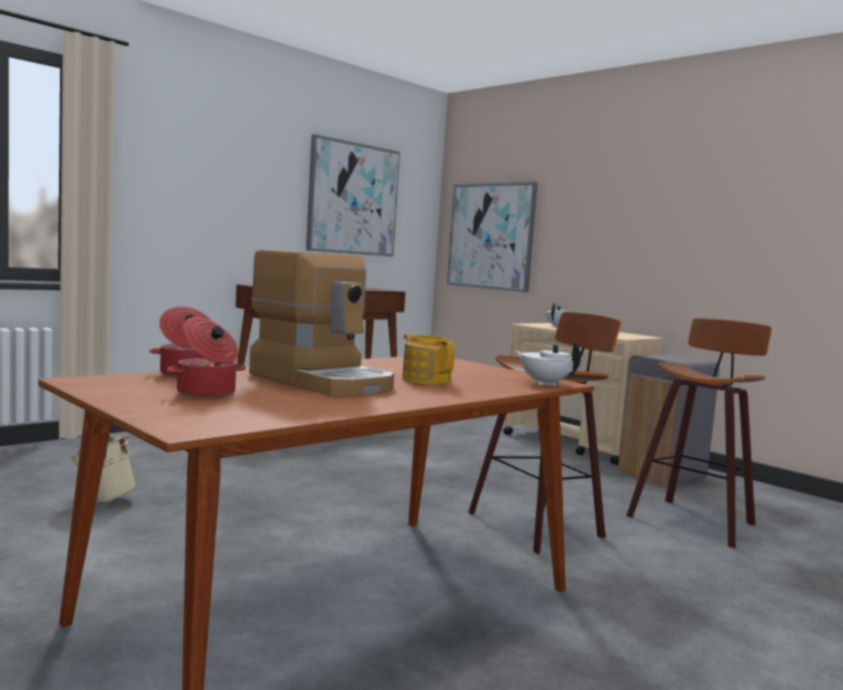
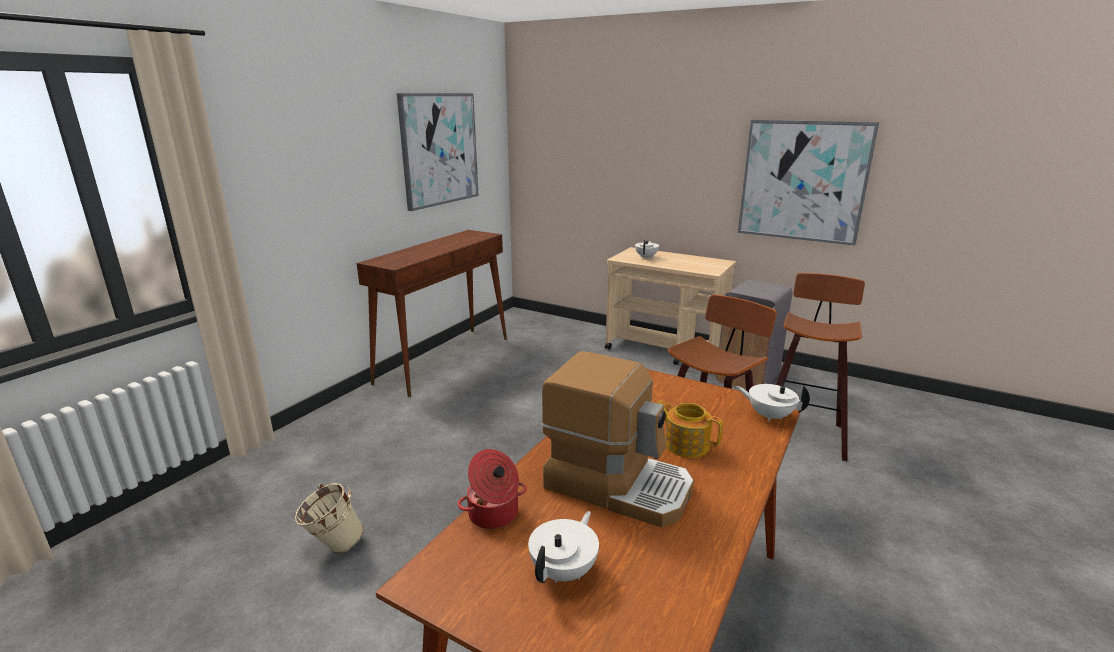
camera: 15 degrees left, 15 degrees up
cooking pot [167,317,246,398] -> white teapot [528,511,599,583]
picture [447,182,538,292] -> picture moved to [738,120,879,246]

